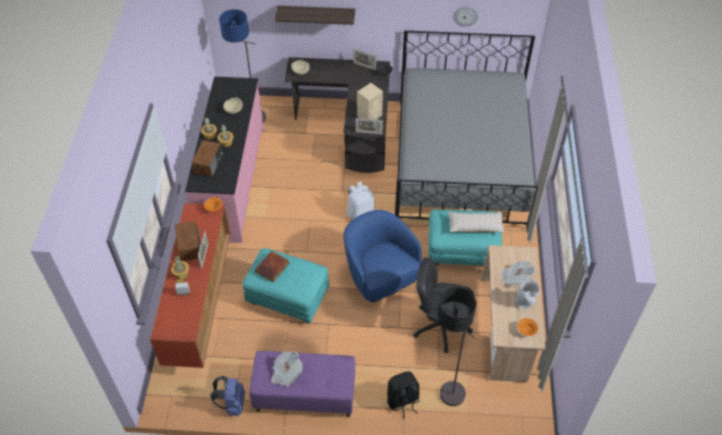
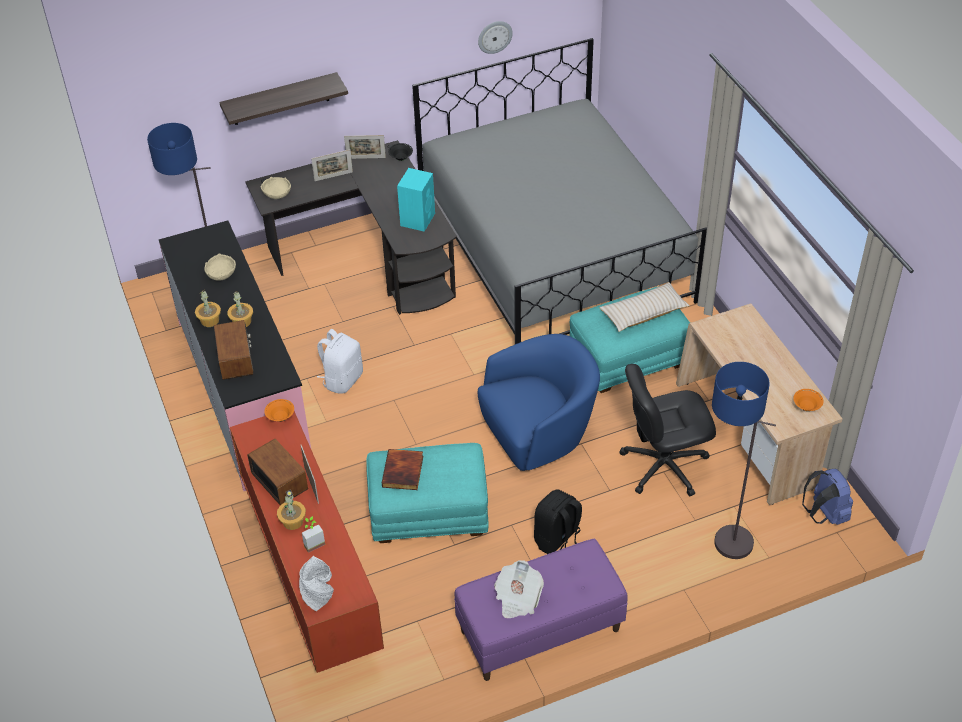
camera: 25 degrees left, 5 degrees down
blue backpack [210,376,245,416] -> blue backpack moved to [802,469,853,525]
blue armchair [343,210,422,303] -> blue armchair turned 120 degrees clockwise [478,334,600,471]
white backpack [346,181,374,220] -> white backpack moved to [317,329,363,394]
picture frame [355,118,383,134] -> picture frame moved to [311,149,353,181]
beige speaker [357,83,383,120] -> turquoise speaker [397,168,435,231]
black backpack [387,372,419,419] -> black backpack moved to [534,489,582,554]
black floor lamp [437,287,476,406] -> blue floor lamp [712,362,776,559]
newspaper [501,261,535,285] -> none
grey vase [516,279,540,310] -> grey vase moved to [299,556,334,611]

